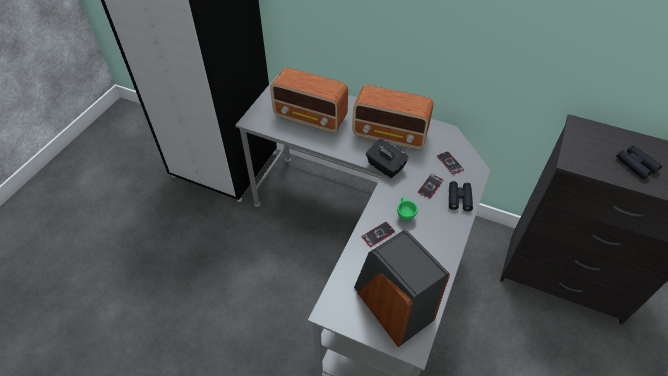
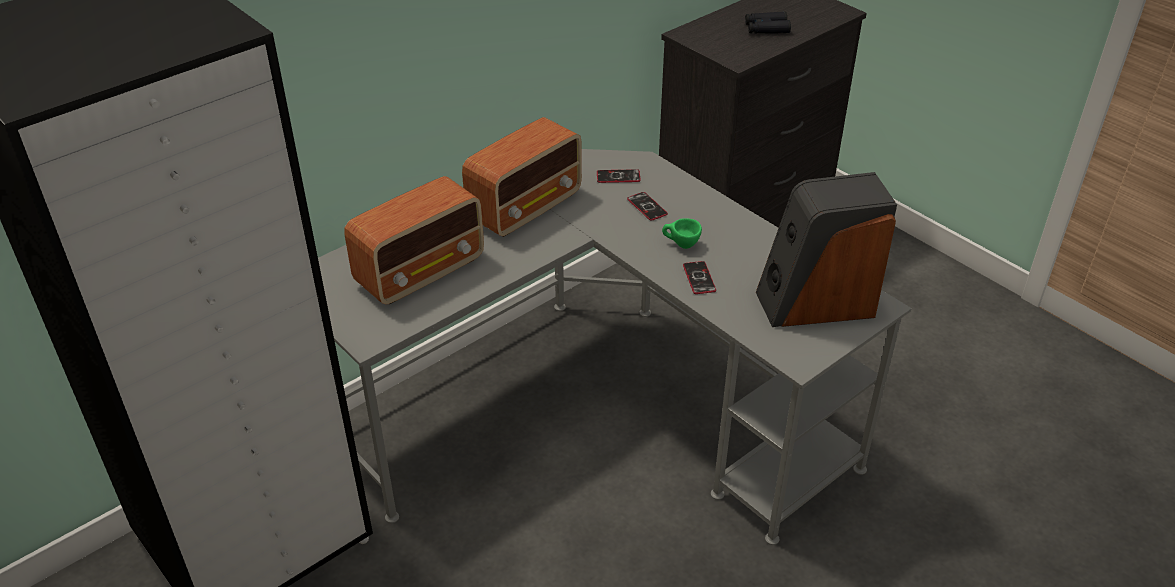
camera: 65 degrees left, 10 degrees down
black tissue box [366,139,408,178] -> none
black binoculars [449,181,473,211] -> none

